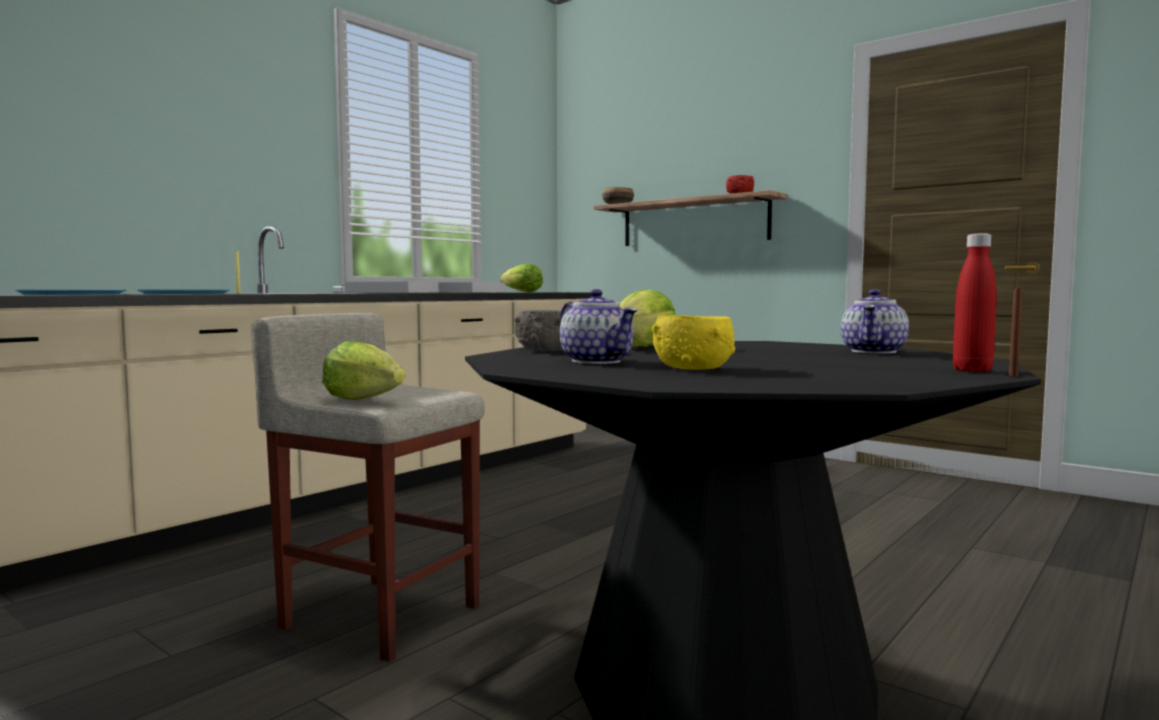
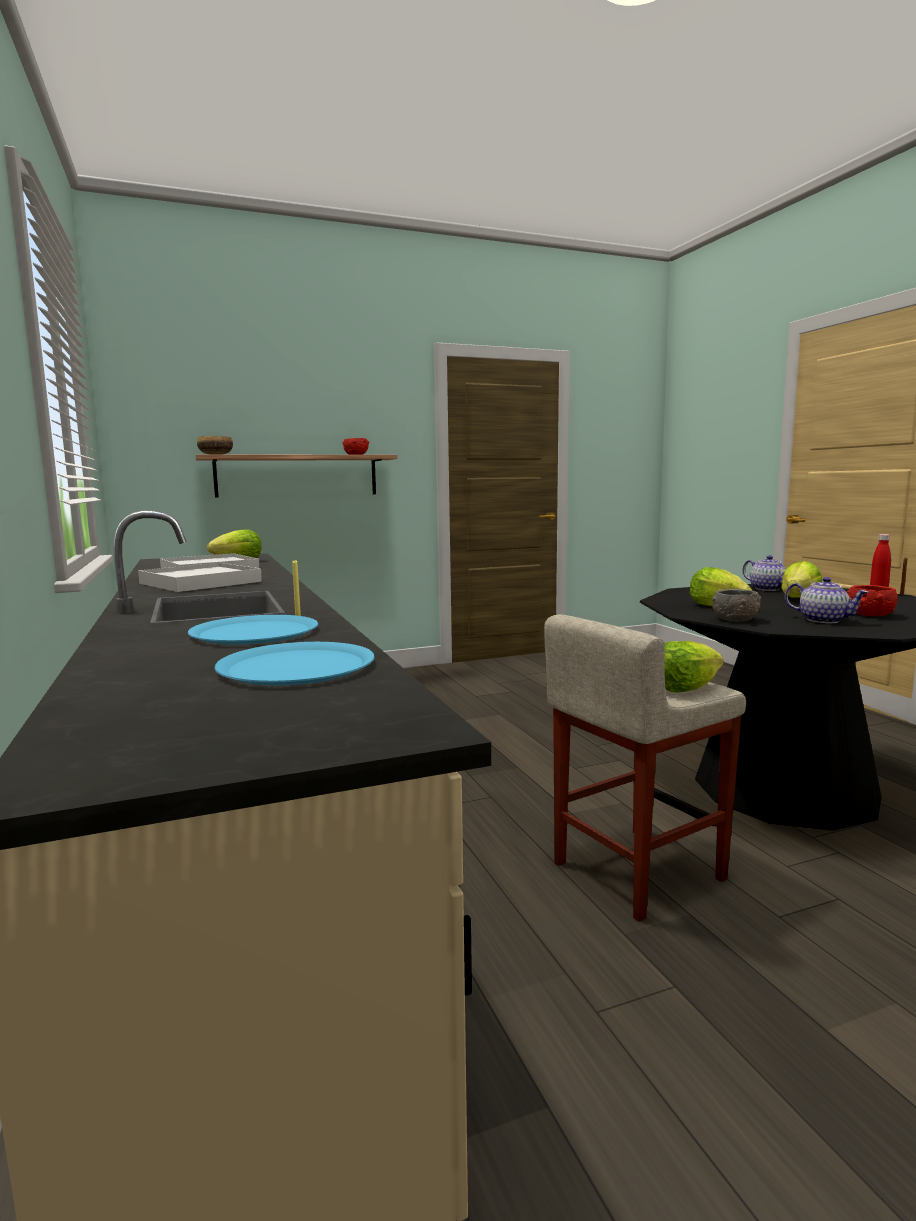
camera: 60 degrees left, 5 degrees up
teapot [559,289,638,364] -> teapot turned 45 degrees clockwise [785,577,869,623]
yellow bowl [652,315,735,370] -> red bowl [846,585,898,616]
none -> lettuce [781,561,822,598]

